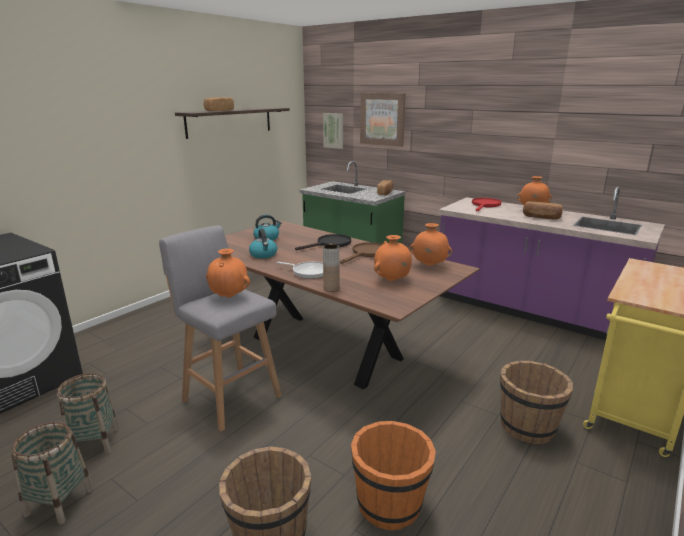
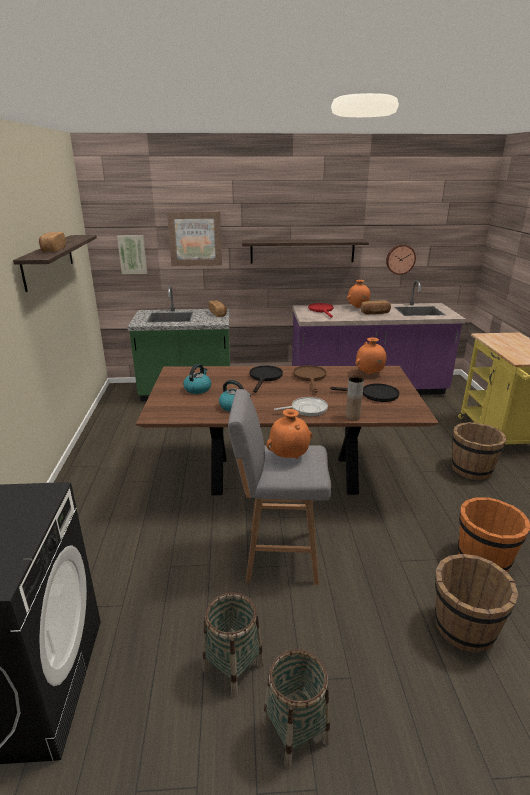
camera: 40 degrees left, 5 degrees up
orange vase [374,235,412,281] -> black frying pan [330,384,400,402]
none -> shelf [242,239,369,263]
none -> wall clock [386,244,416,275]

